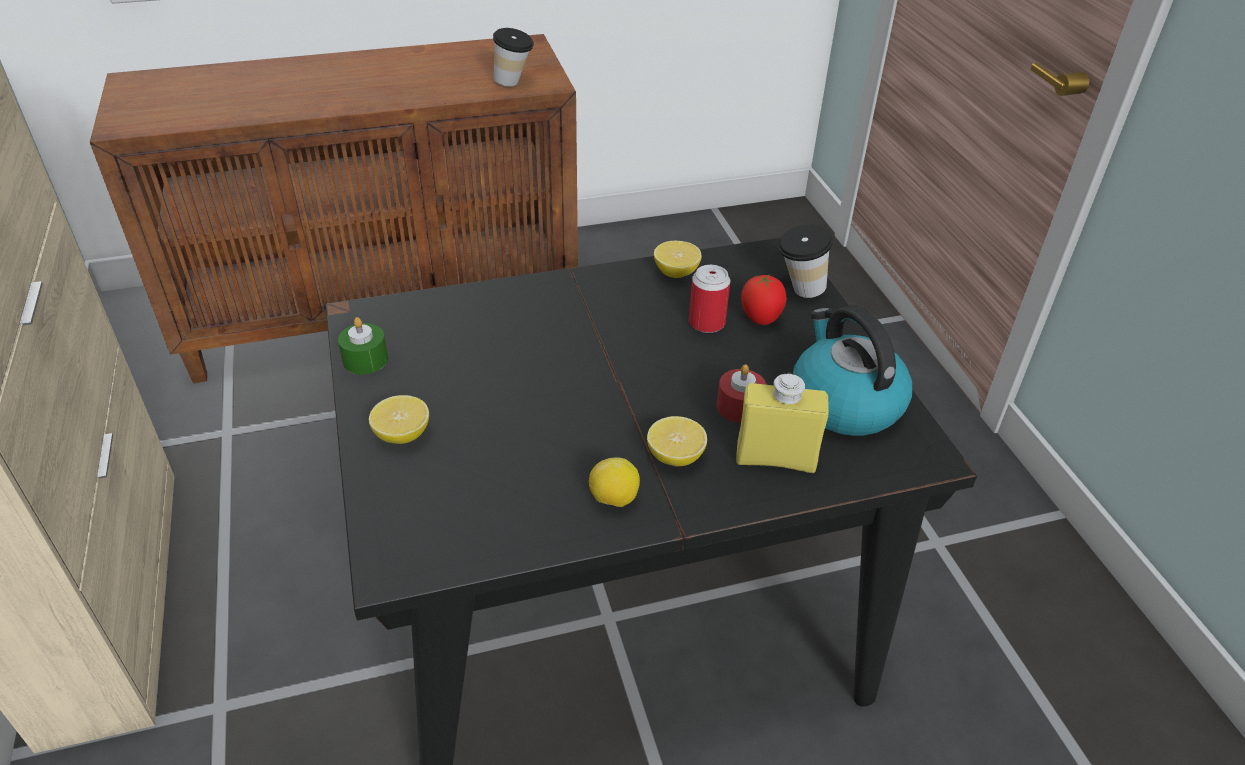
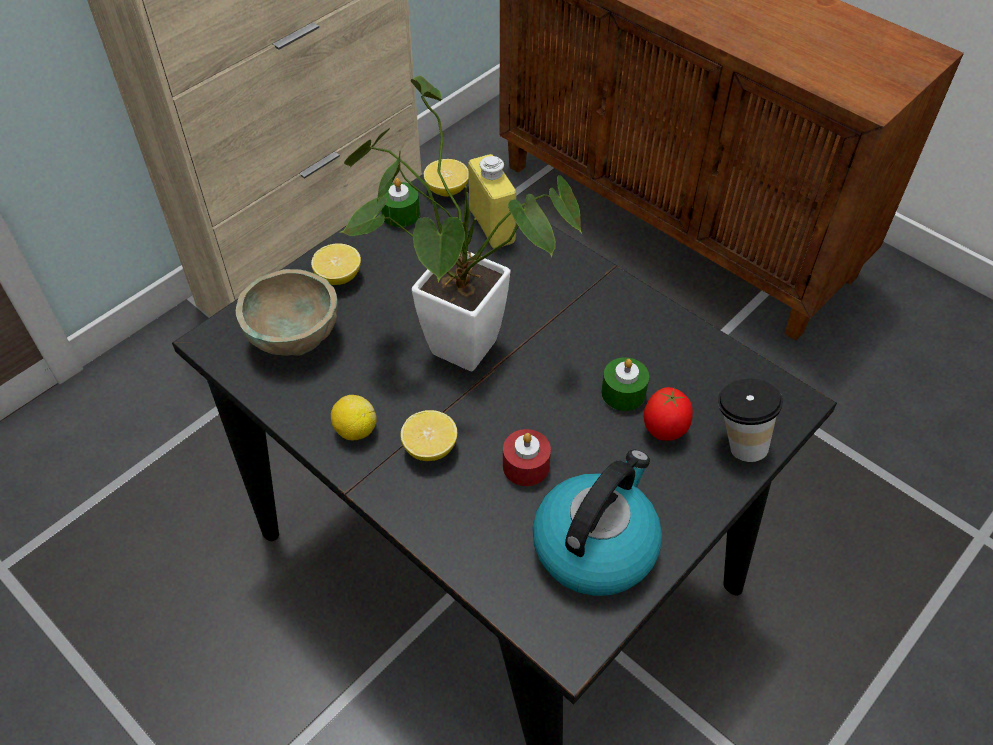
camera: 60 degrees right, 10 degrees up
cup [493,28,534,87] -> none
lemon [654,241,702,278] -> lemon moved to [424,159,469,196]
can [689,265,730,333] -> green candle [601,357,649,411]
yellow bottle [736,372,829,473] -> yellow bottle moved to [468,154,516,248]
none -> beige bowl [236,269,338,356]
none -> potted plant [340,75,582,371]

